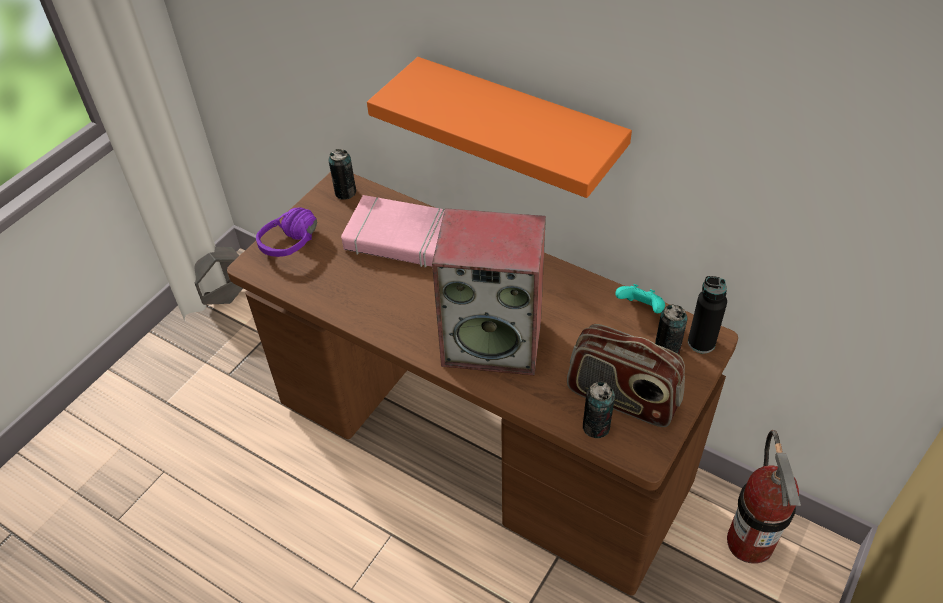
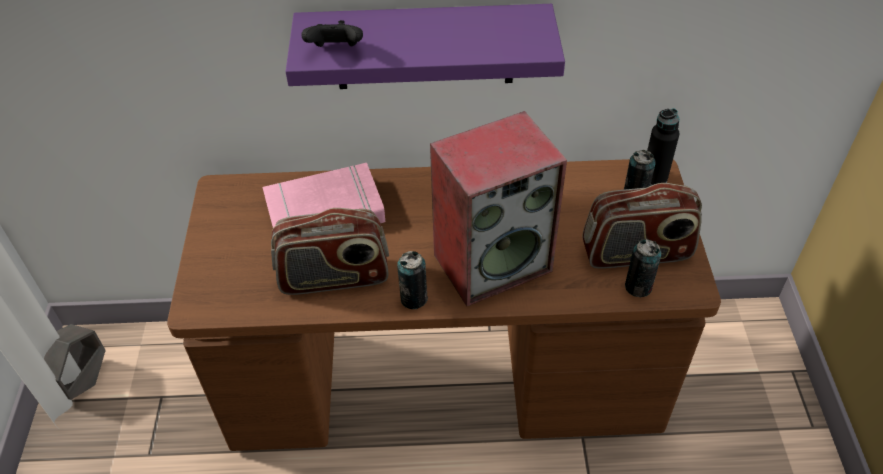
camera: 35 degrees left, 0 degrees up
purple headphones [256,207,317,257] -> none
can [329,149,356,199] -> can moved to [397,251,428,309]
orange shelf [367,57,632,198] -> purple shelf [285,4,565,89]
turquoise game controller [615,284,665,313] -> none
fire extinguisher [727,430,801,564] -> none
none -> radio [271,208,389,295]
none -> black game controller [302,20,363,47]

